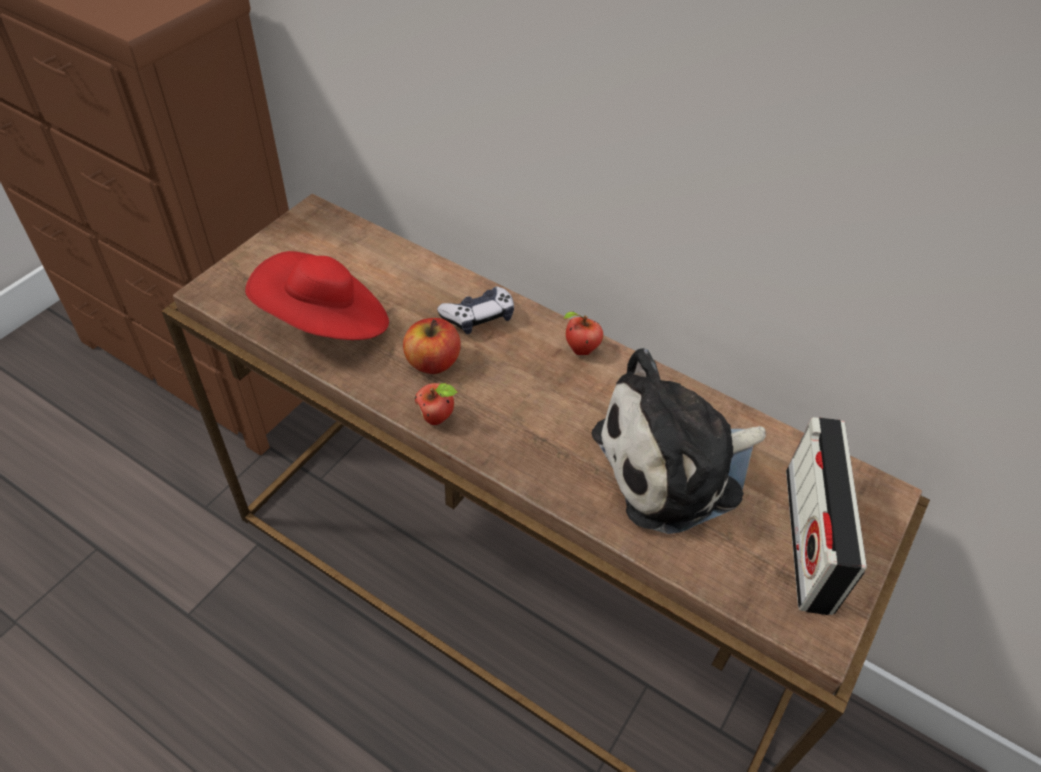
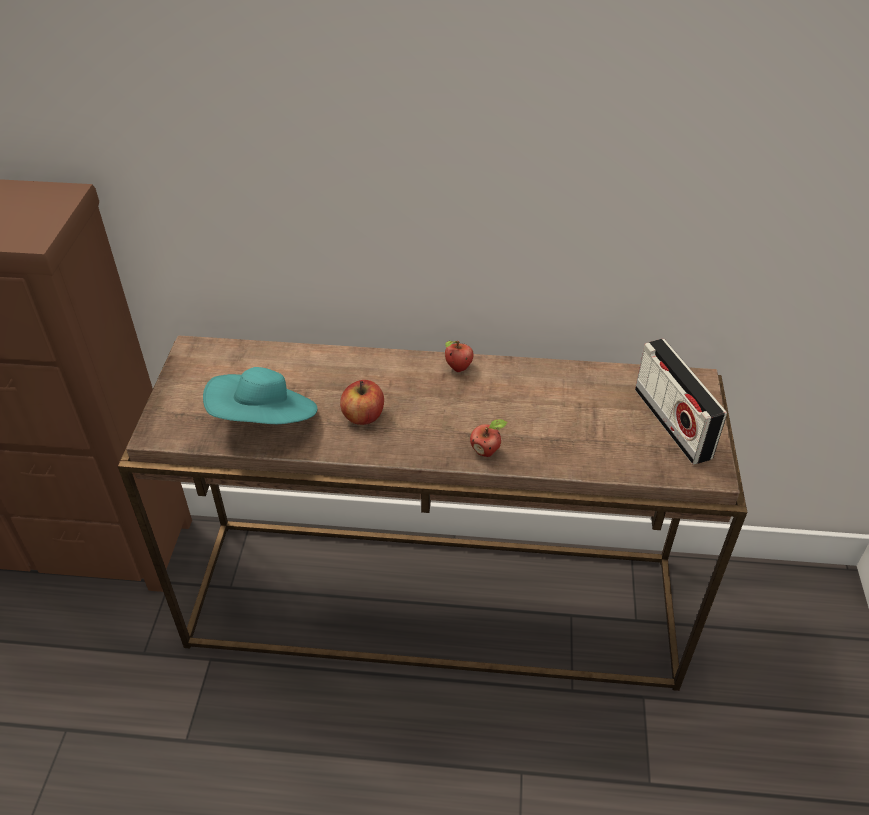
camera: 25 degrees left, 5 degrees down
red hat [245,251,389,340] -> turquoise hat [203,367,317,424]
apple [415,383,458,425] -> apple moved to [470,419,507,457]
game controller [437,286,514,334] -> none
plush toy [592,348,766,534] -> none

